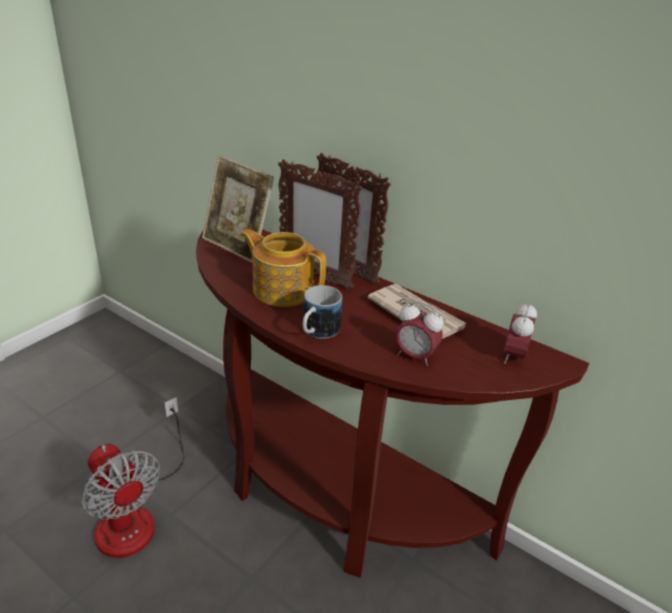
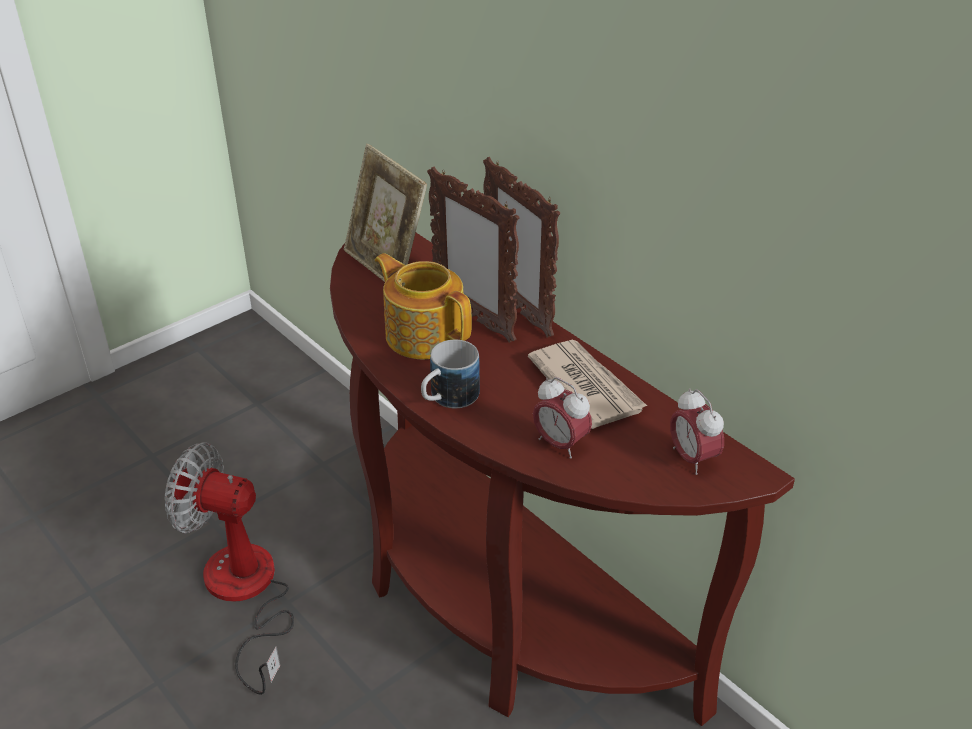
camera: 15 degrees right, 5 degrees up
fan [82,397,184,558] -> fan turned 135 degrees clockwise [165,442,294,695]
alarm clock [503,301,537,364] -> alarm clock turned 60 degrees counterclockwise [670,388,724,475]

